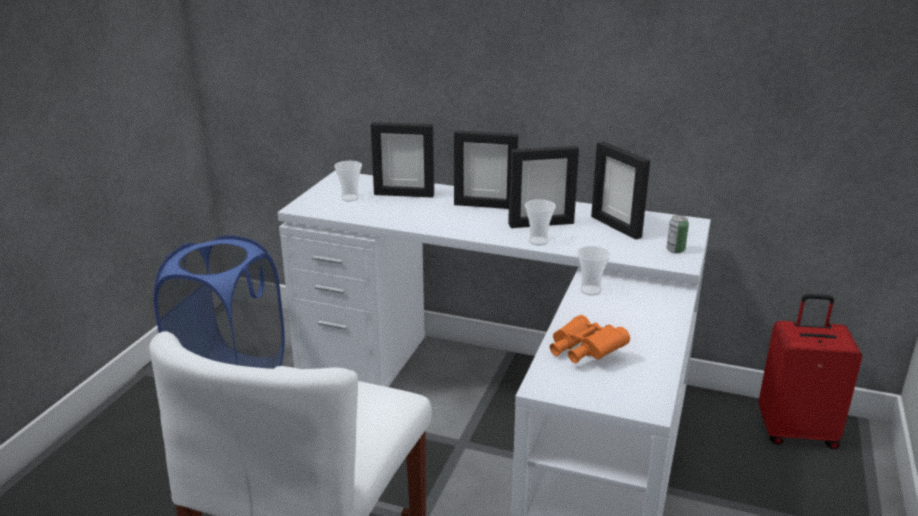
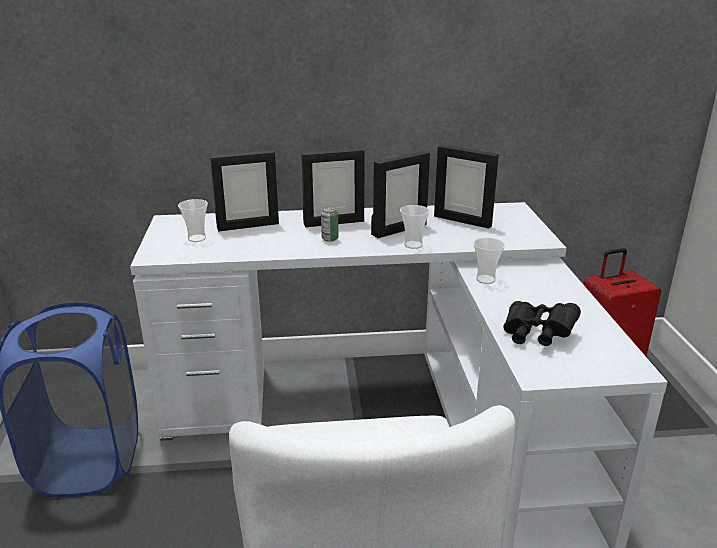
camera: 25 degrees left, 0 degrees up
orange binoculars [550,315,630,363] -> black binoculars [503,301,581,346]
can [667,215,689,253] -> can moved to [321,207,338,242]

